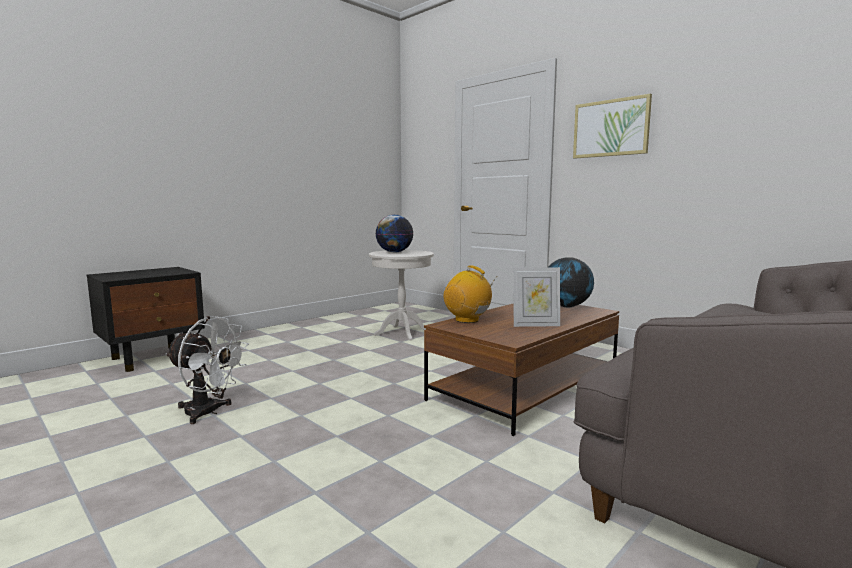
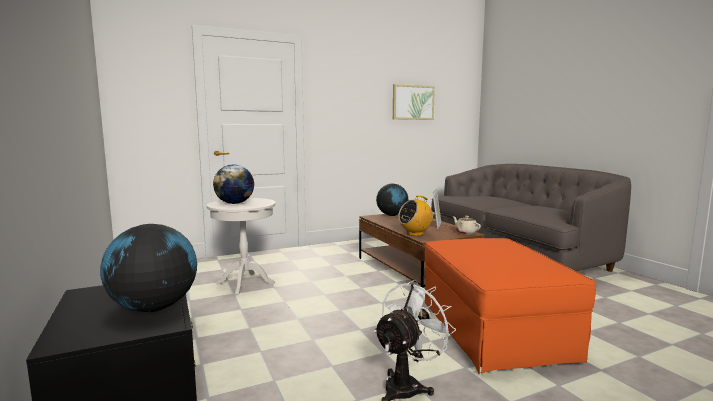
camera: 70 degrees left, 0 degrees up
picture [573,94,652,158] -> picture moved to [393,84,435,120]
none -> globe [100,224,197,312]
none -> orange ottoman [425,238,596,374]
none -> beige teapot [452,216,481,234]

